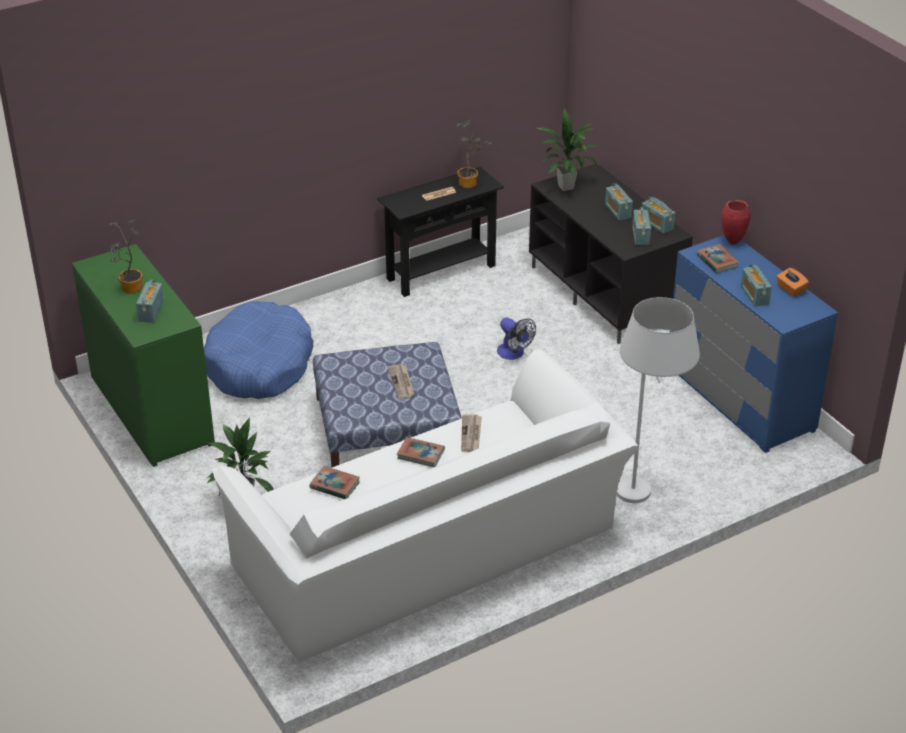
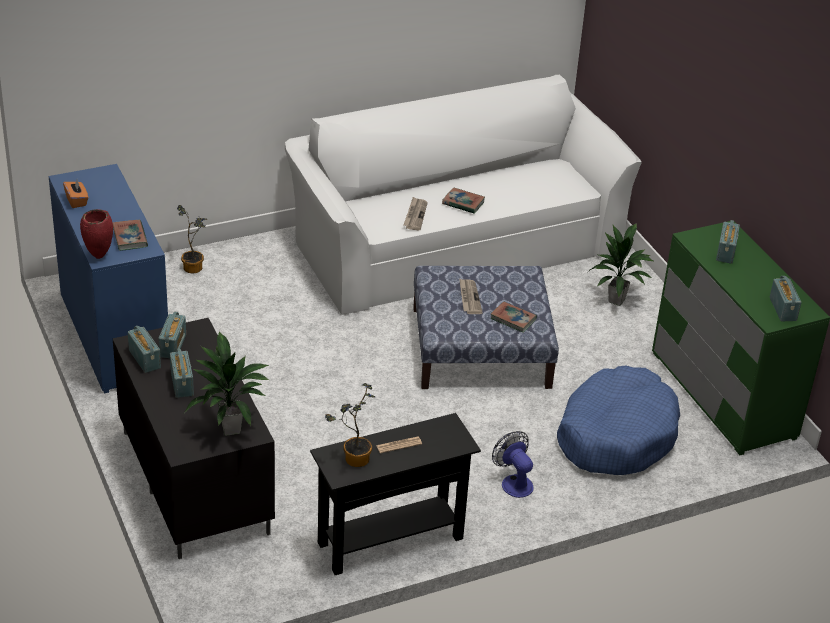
camera: 175 degrees left, 0 degrees up
potted plant [109,220,143,293] -> potted plant moved to [177,205,207,273]
book [310,466,360,499] -> book moved to [490,302,537,333]
fan [497,318,536,360] -> fan moved to [492,431,534,498]
white floor lamp [617,297,700,503] -> none
radio [741,264,772,307] -> radio moved to [770,276,802,321]

